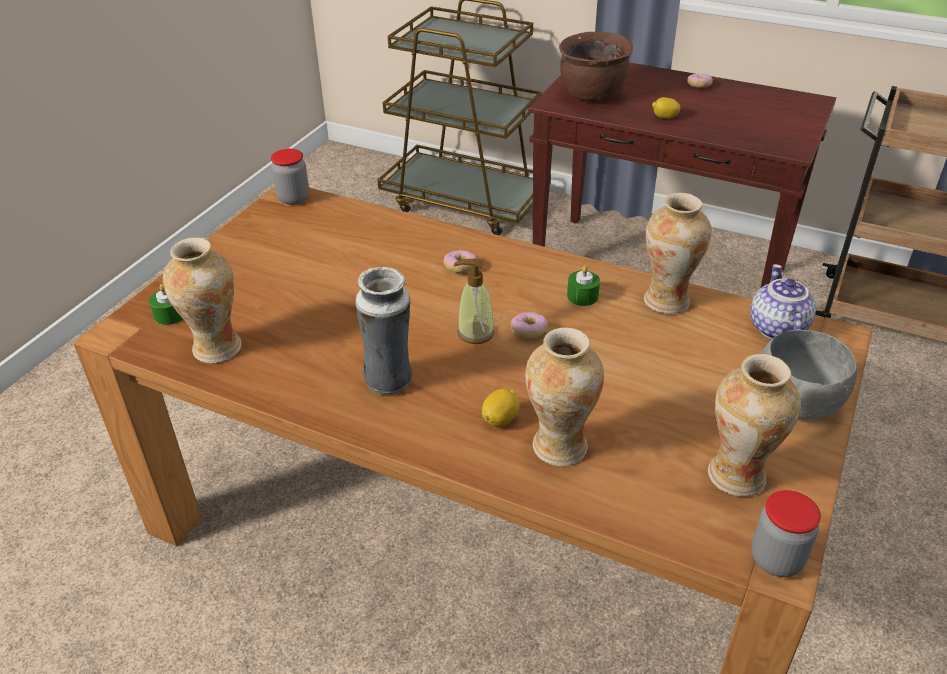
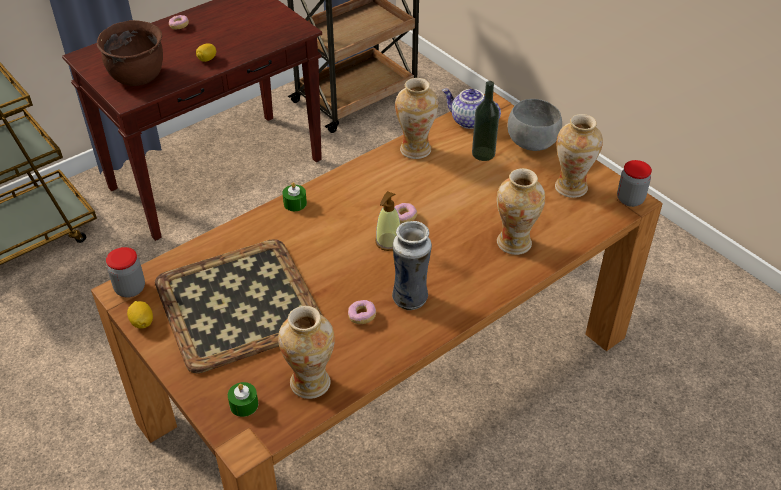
camera: 65 degrees left, 5 degrees up
donut [444,250,477,273] -> donut moved to [348,300,376,324]
lemon [482,389,520,427] -> lemon moved to [127,301,153,329]
green candle [567,265,600,306] -> green candle moved to [283,182,307,211]
none -> tray [155,239,323,374]
none -> bottle [472,81,499,161]

